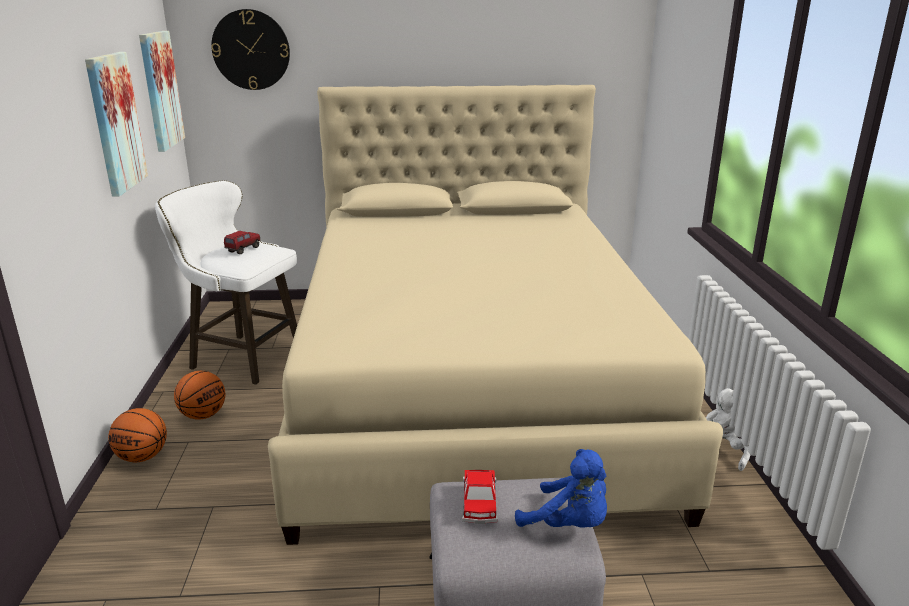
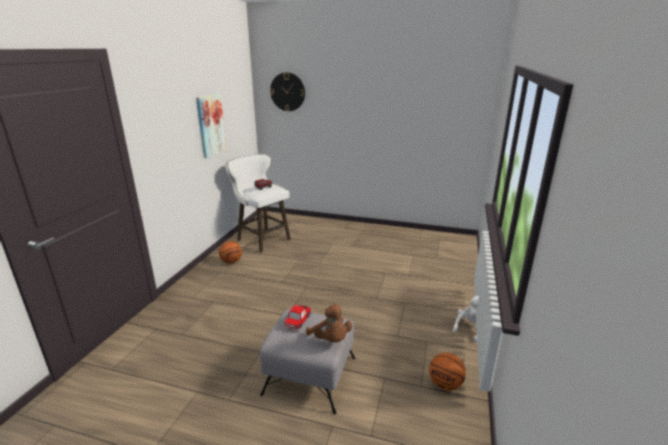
camera: 20 degrees right, 0 degrees up
basketball [108,408,167,462] -> basketball moved to [429,353,466,390]
picture [139,31,185,152] -> none
beige bed [268,85,723,545] -> none
blue plush toy [515,449,607,528] -> brown plush toy [306,304,352,342]

